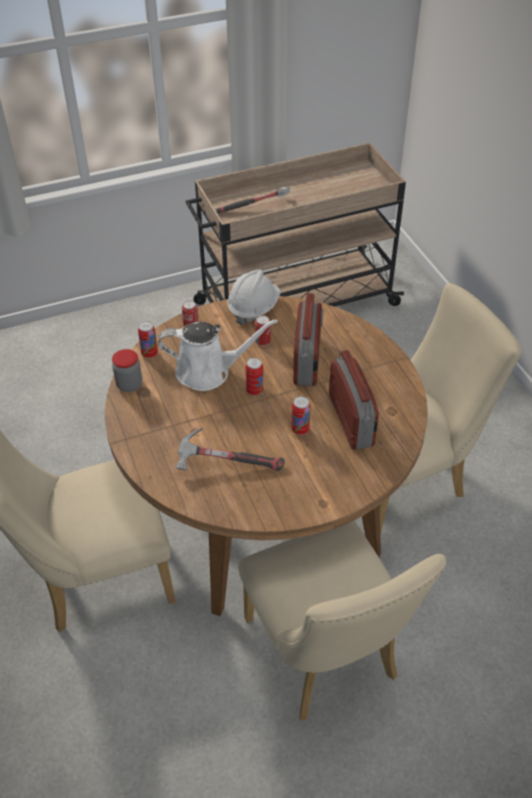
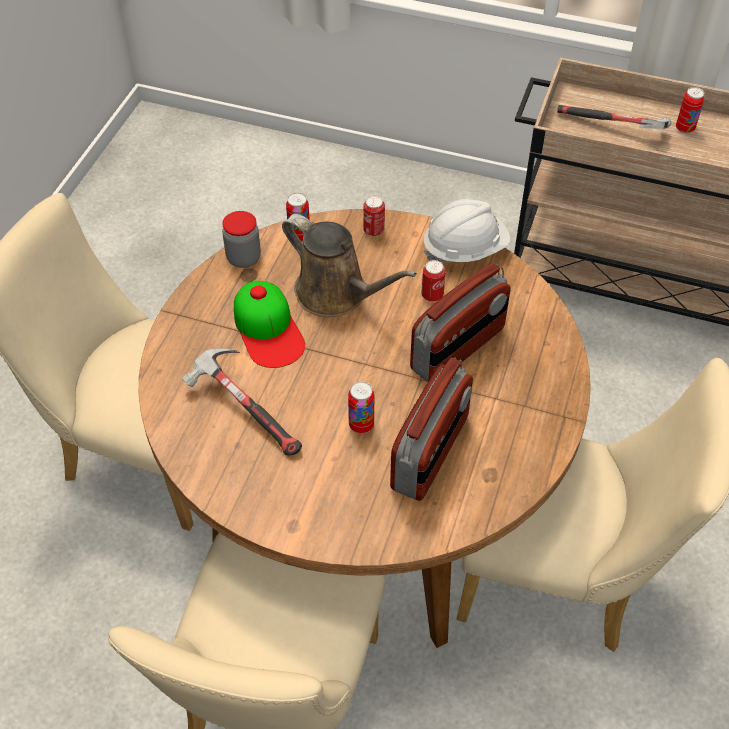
camera: 40 degrees right, 5 degrees up
white watering can [158,319,278,391] -> brown watering can [282,214,417,317]
can [246,358,263,396] -> can moved to [676,87,705,133]
none -> cap [234,281,305,368]

